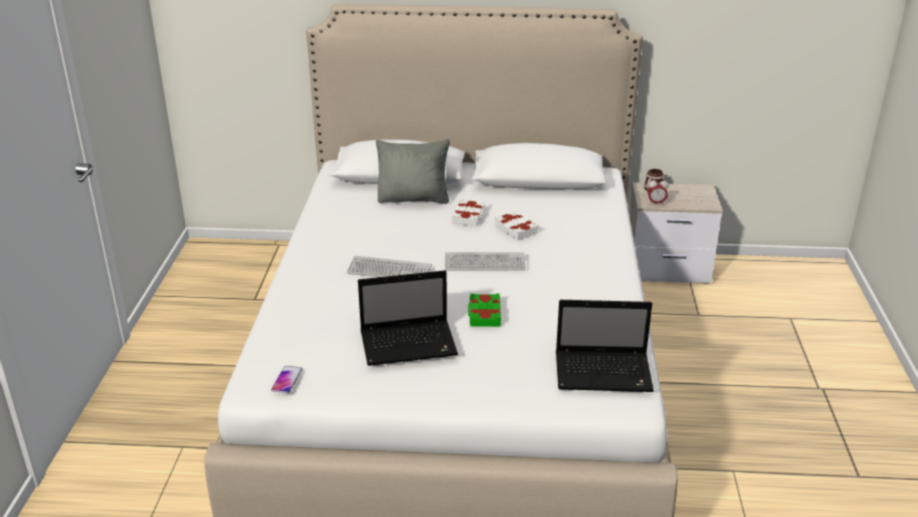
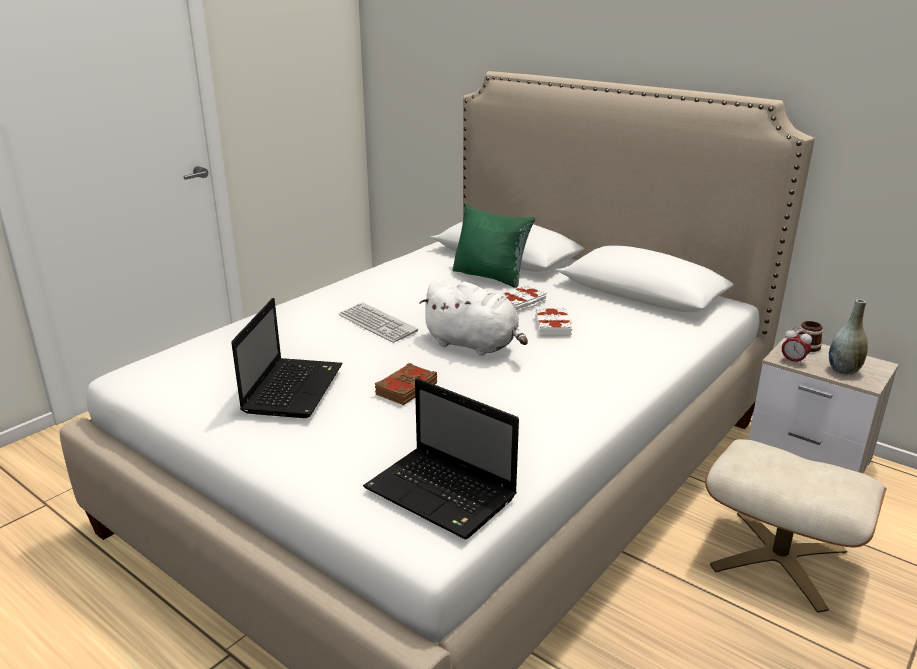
camera: 35 degrees right, 5 degrees down
phone [271,366,302,393] -> none
laptop [358,270,458,366] -> laptop turned 105 degrees counterclockwise [231,298,343,418]
grey pillow [376,139,450,204] -> green pillow [453,205,535,288]
keyboard [445,252,526,271] -> white plush toy [419,279,528,356]
green book [468,293,501,327] -> brown book [375,363,437,405]
none -> beige ottoman [705,439,887,613]
none -> grey vase [829,299,868,375]

